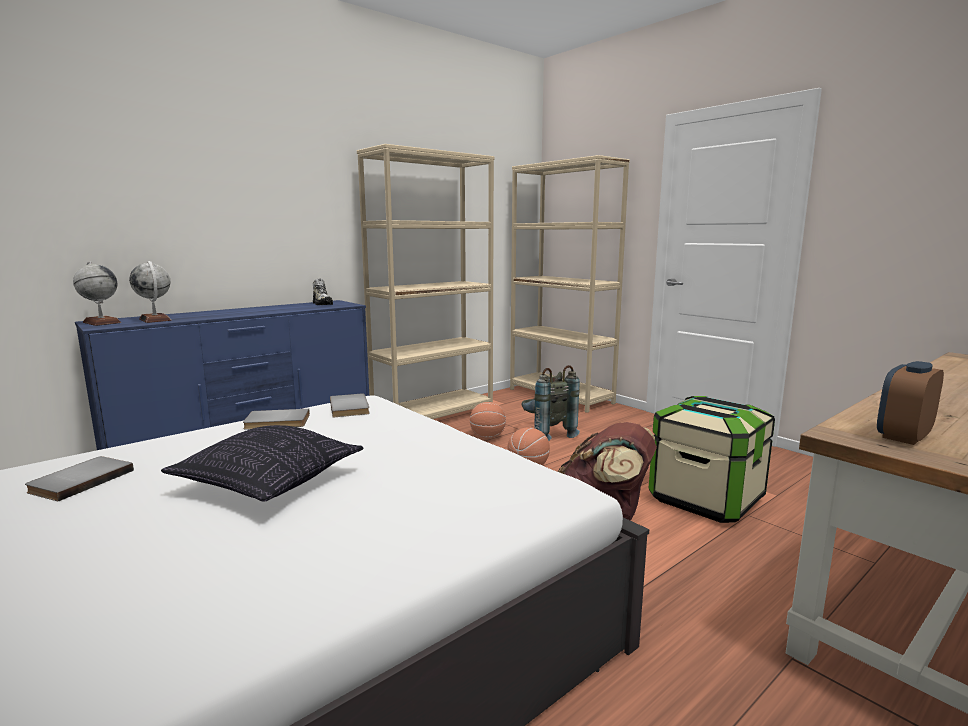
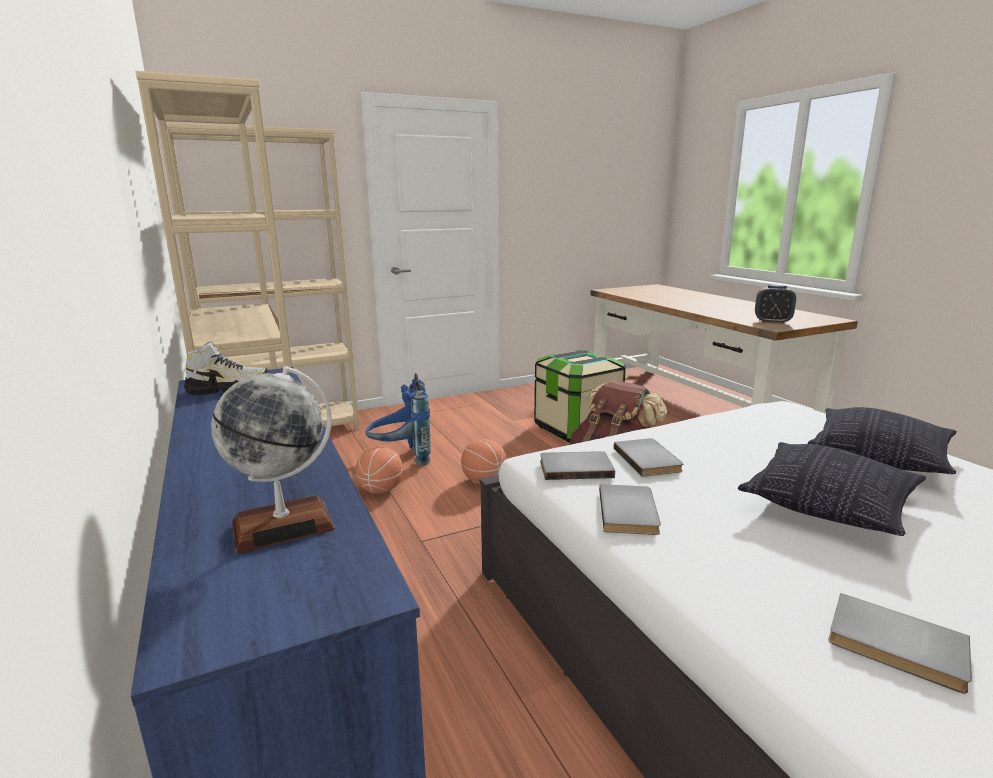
camera: 75 degrees left, 5 degrees up
globe [73,262,121,326] -> none
grey backpack [522,365,580,441] -> blue backpack [365,373,431,466]
alarm clock [877,361,944,445] -> alarm clock turned 45 degrees counterclockwise [755,285,796,324]
none -> grey book [614,438,683,477]
none -> pillow [807,407,957,474]

